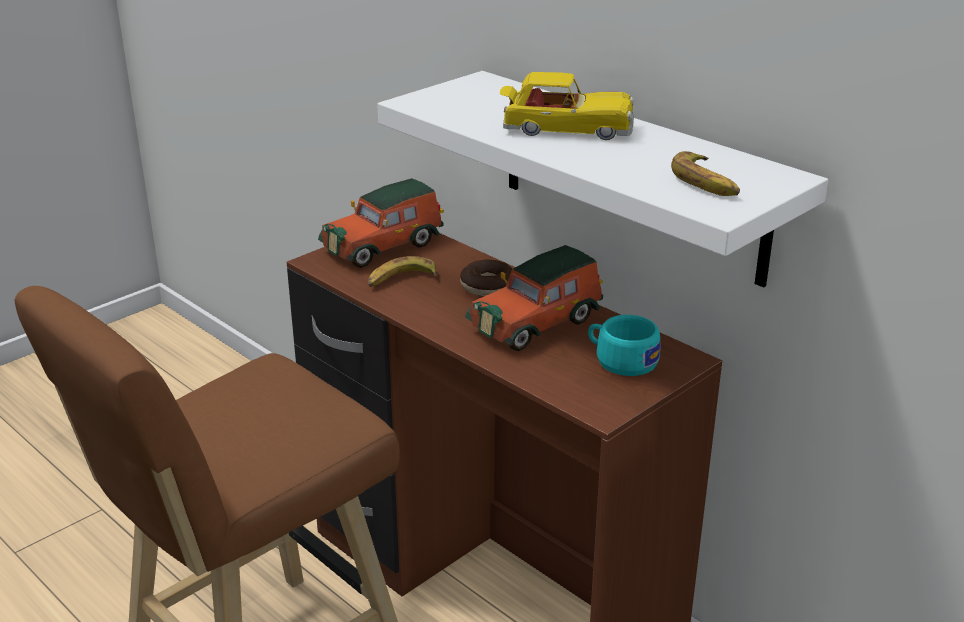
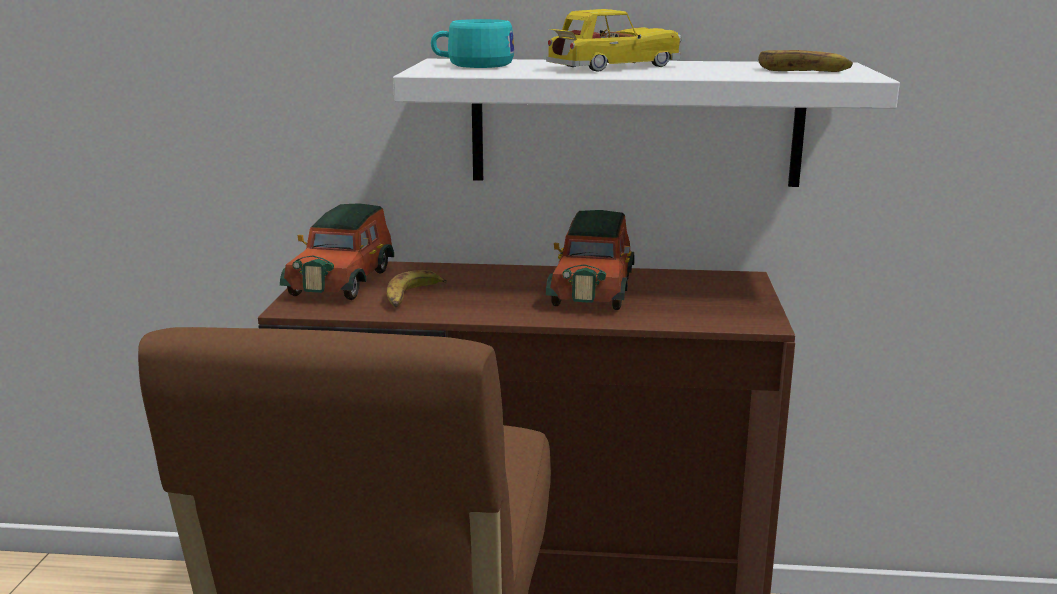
camera: 40 degrees left, 10 degrees down
donut [460,259,512,296] -> none
turquoise cup [588,315,660,376] -> turquoise cup moved to [431,19,514,68]

